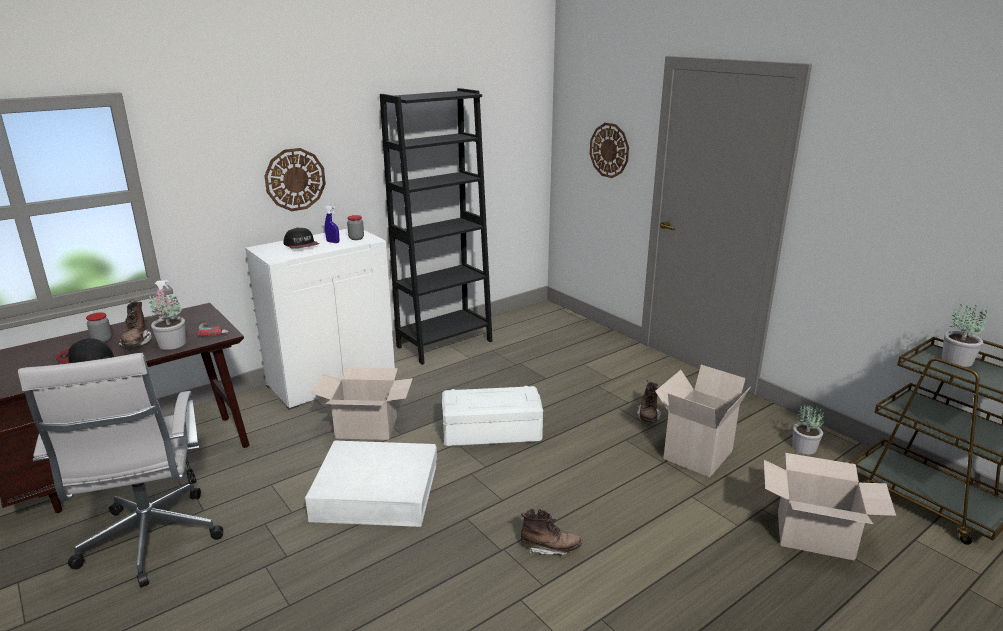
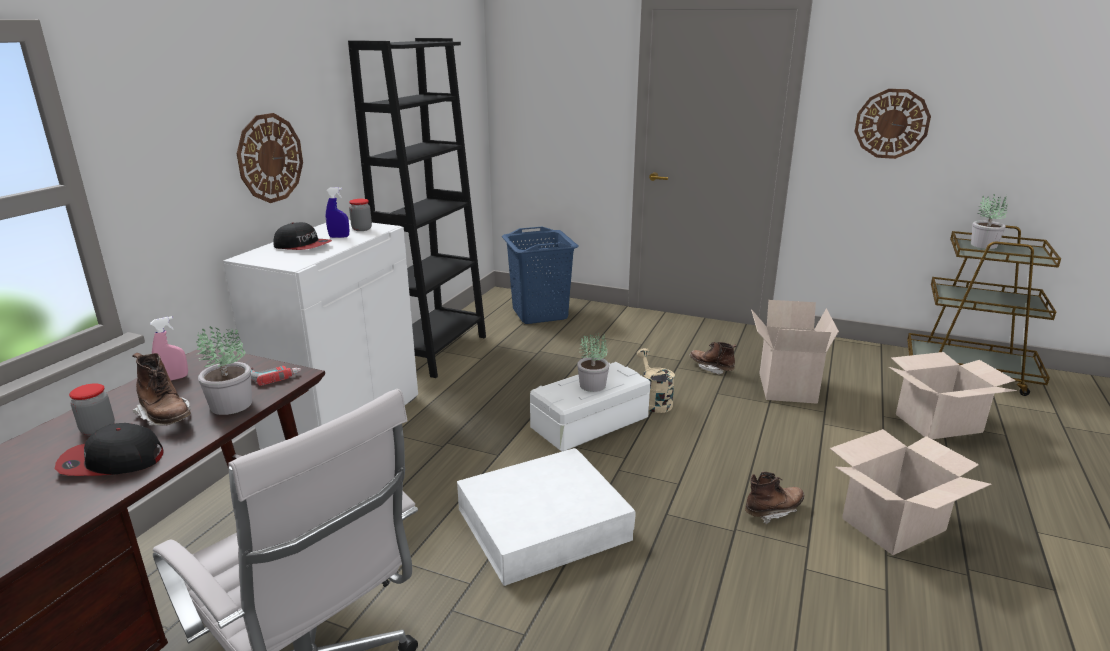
camera: 30 degrees left, 0 degrees up
cardboard box [312,367,413,440] -> cardboard box moved to [830,429,992,555]
wall clock [590,123,629,178] -> wall clock moved to [854,89,931,159]
brown boot [637,380,661,422] -> brown boot turned 150 degrees clockwise [690,342,737,375]
potted plant [792,404,824,454] -> potted plant moved to [577,333,609,392]
none -> blue laundry basket [502,227,579,324]
none -> beige watering can [636,348,675,413]

